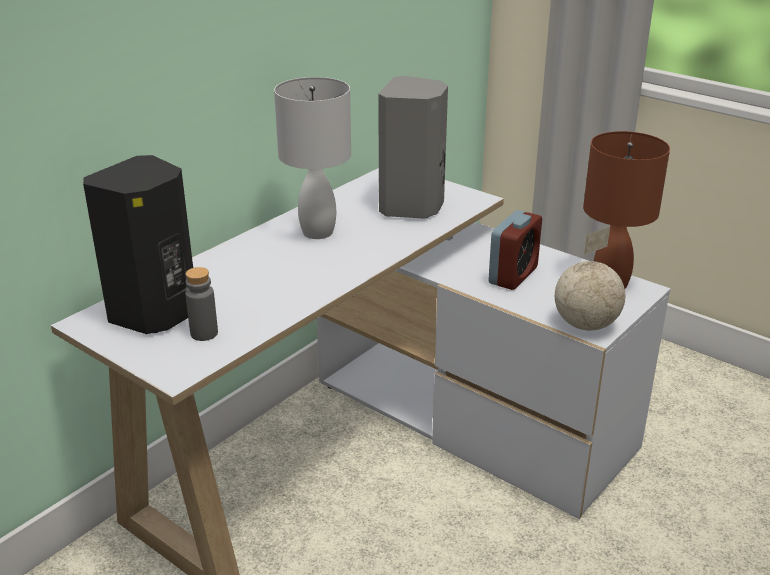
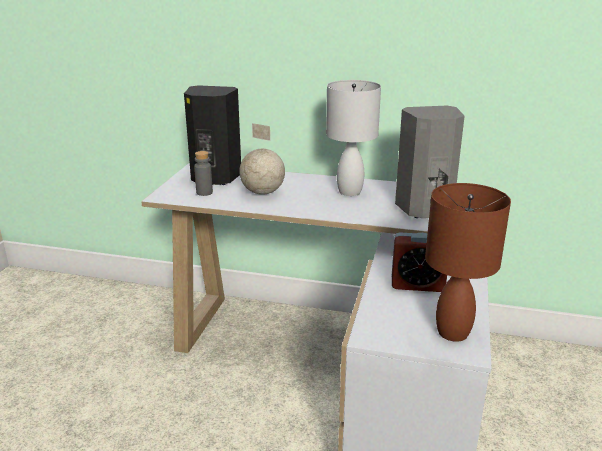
camera: 65 degrees right, 5 degrees down
globe [555,227,625,331] -> globe moved to [239,123,285,195]

